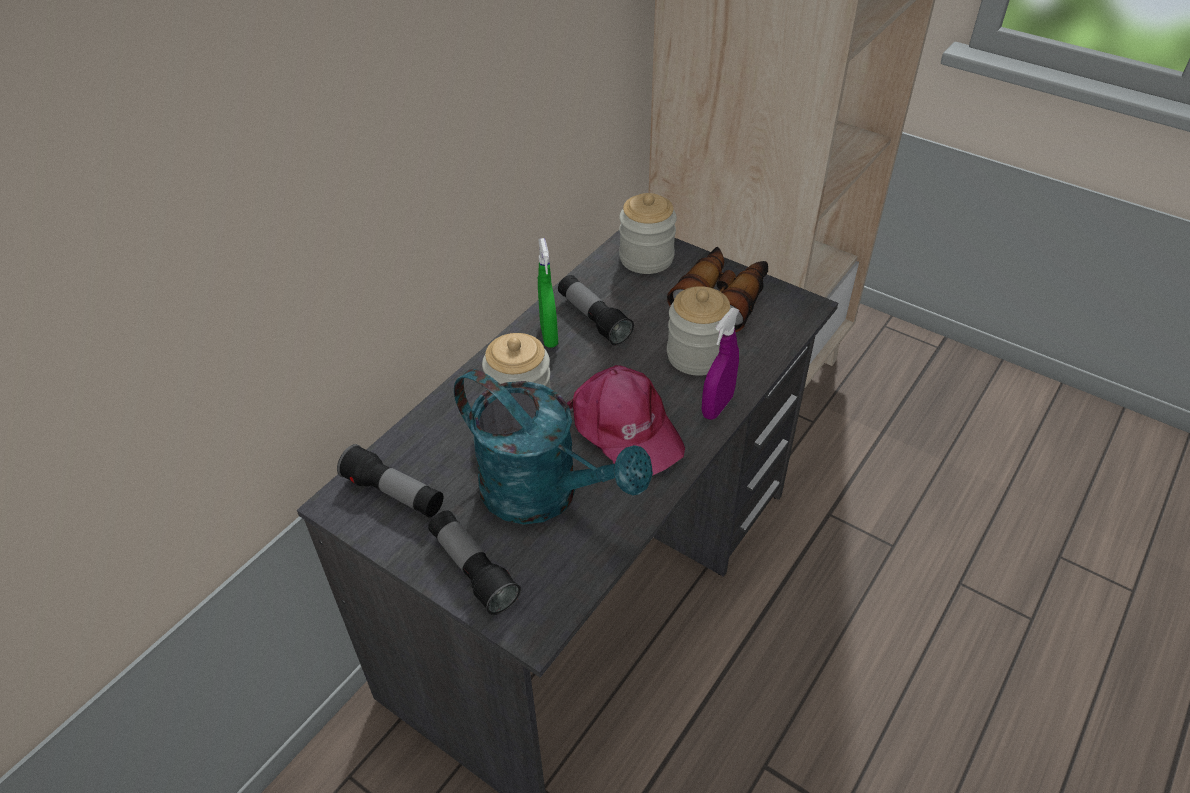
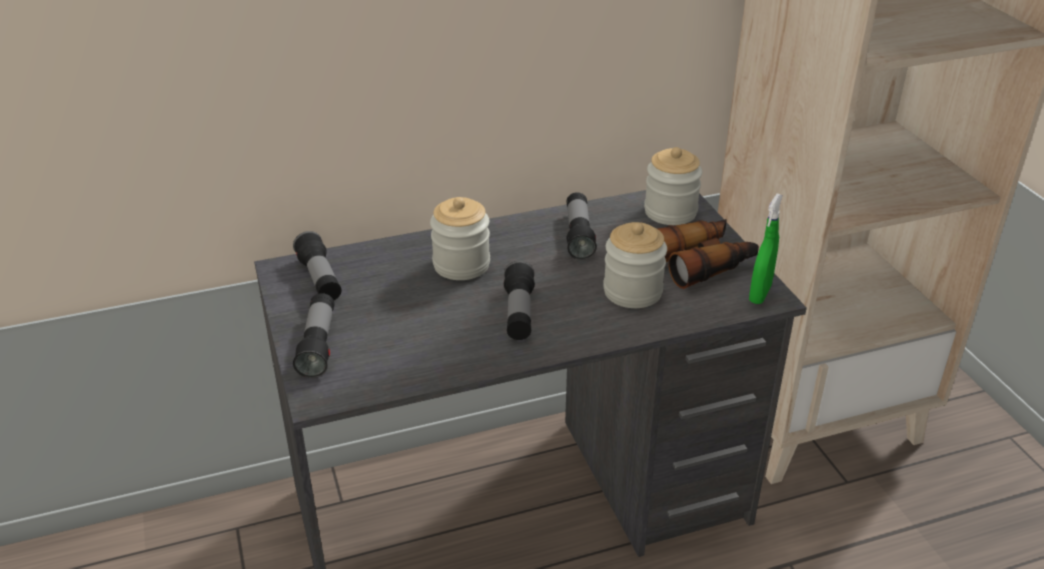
camera: 35 degrees right, 10 degrees down
turquoise watering can [454,369,653,525] -> none
green spray bottle [538,238,558,347] -> green spray bottle moved to [749,194,782,304]
pink cap [567,365,685,476] -> flashlight [504,261,535,340]
purple spray bottle [702,308,739,420] -> none

